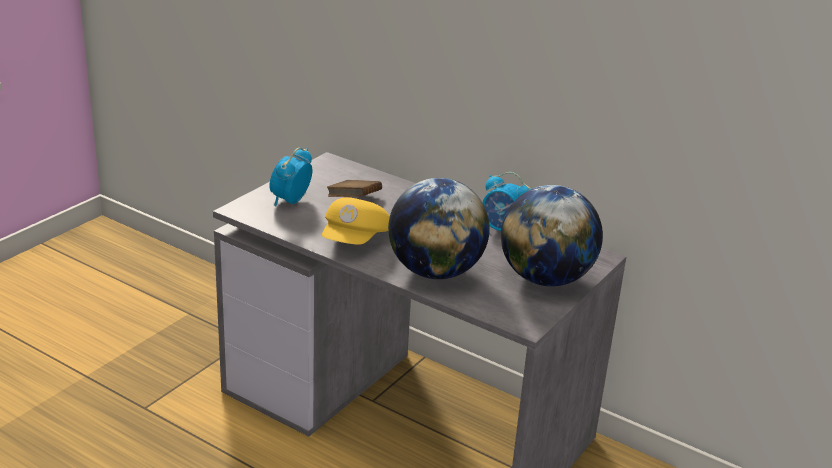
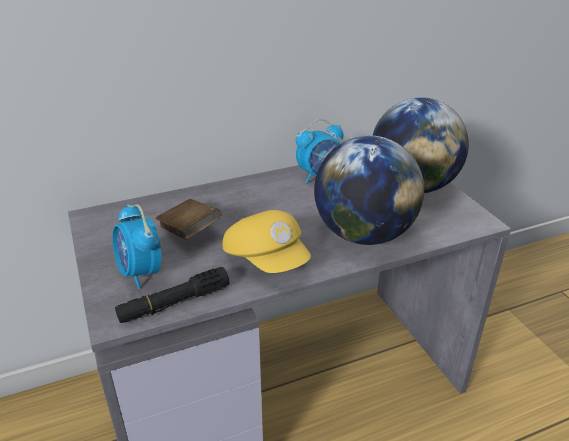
camera: 55 degrees left, 5 degrees up
none -> black flashlight [115,267,229,323]

